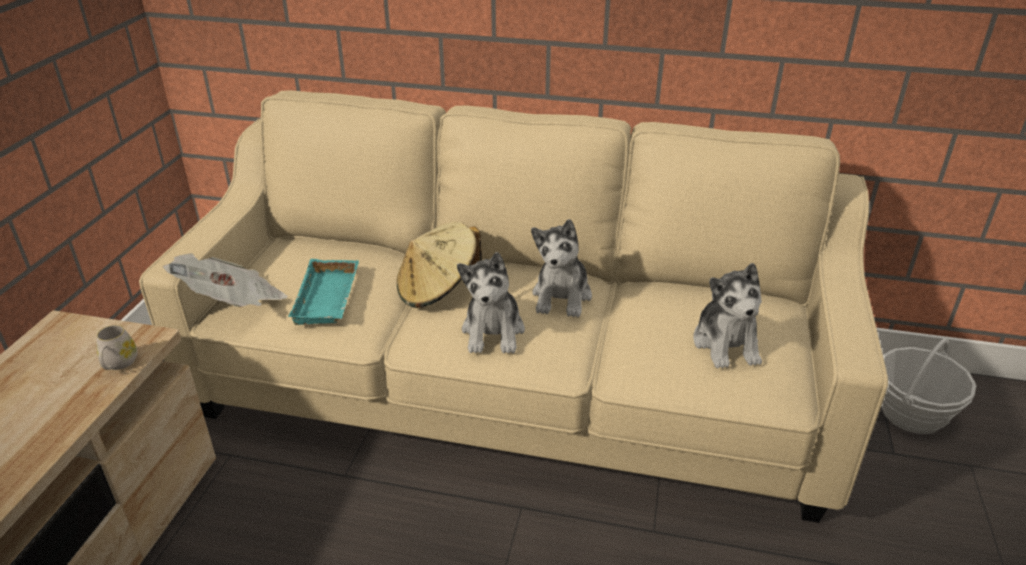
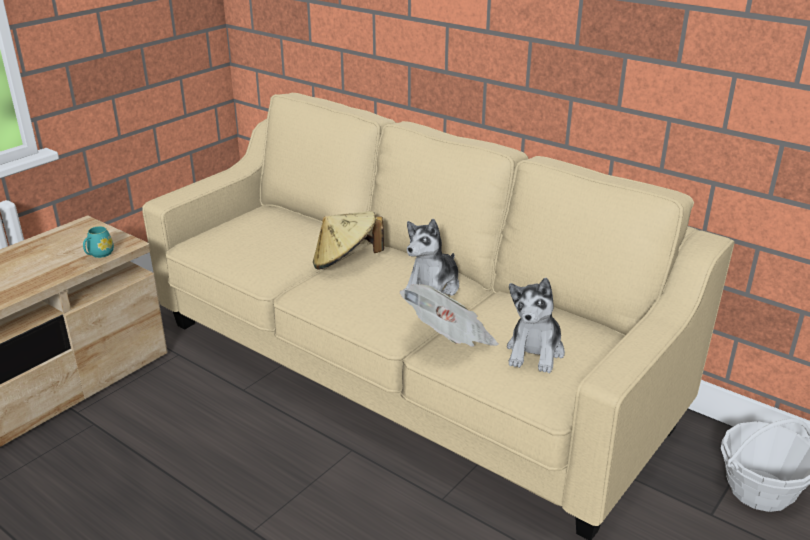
camera: 25 degrees right, 5 degrees down
white mug [97,325,137,370] -> turquoise mug [83,226,114,258]
newspaper [163,253,288,307] -> newspaper moved to [400,284,499,347]
turquoise tray [288,259,359,325] -> none
plush toy [457,252,525,353] -> none

